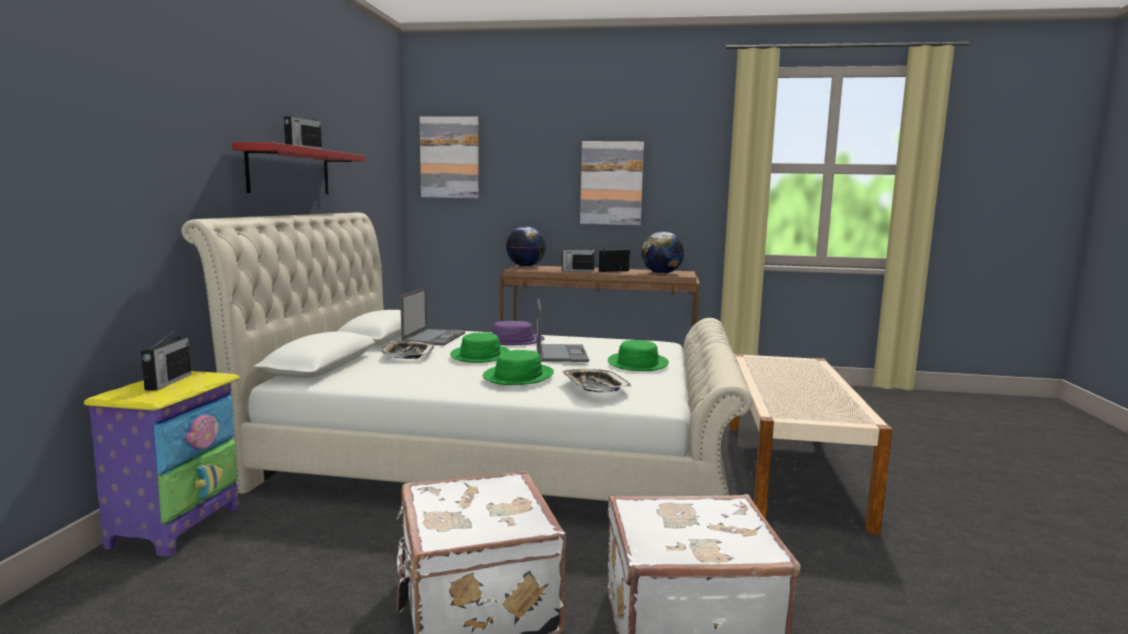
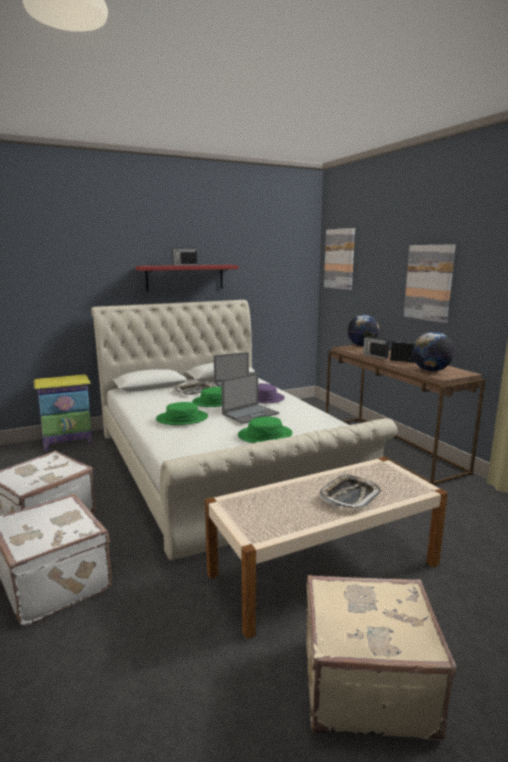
camera: 55 degrees right, 5 degrees up
radio [141,329,191,391] -> none
tray [562,369,631,392] -> tray moved to [320,474,381,510]
none -> beige suitcase [306,575,457,740]

